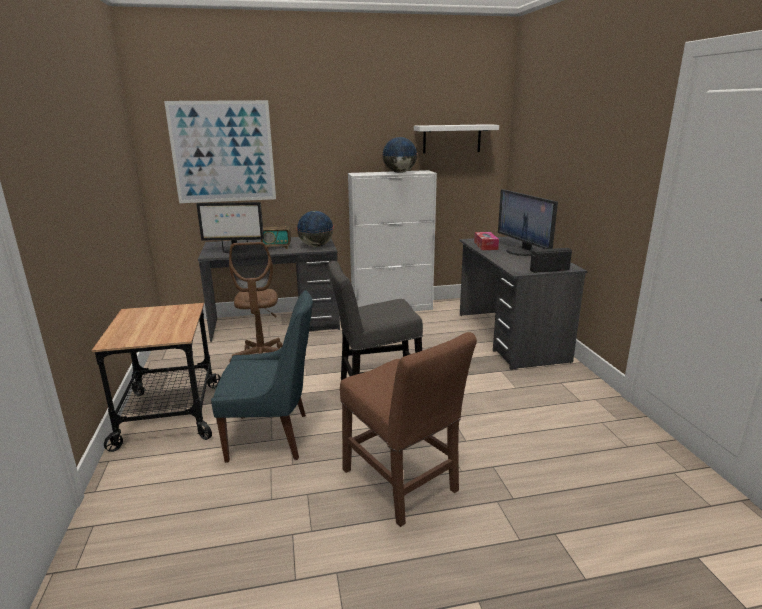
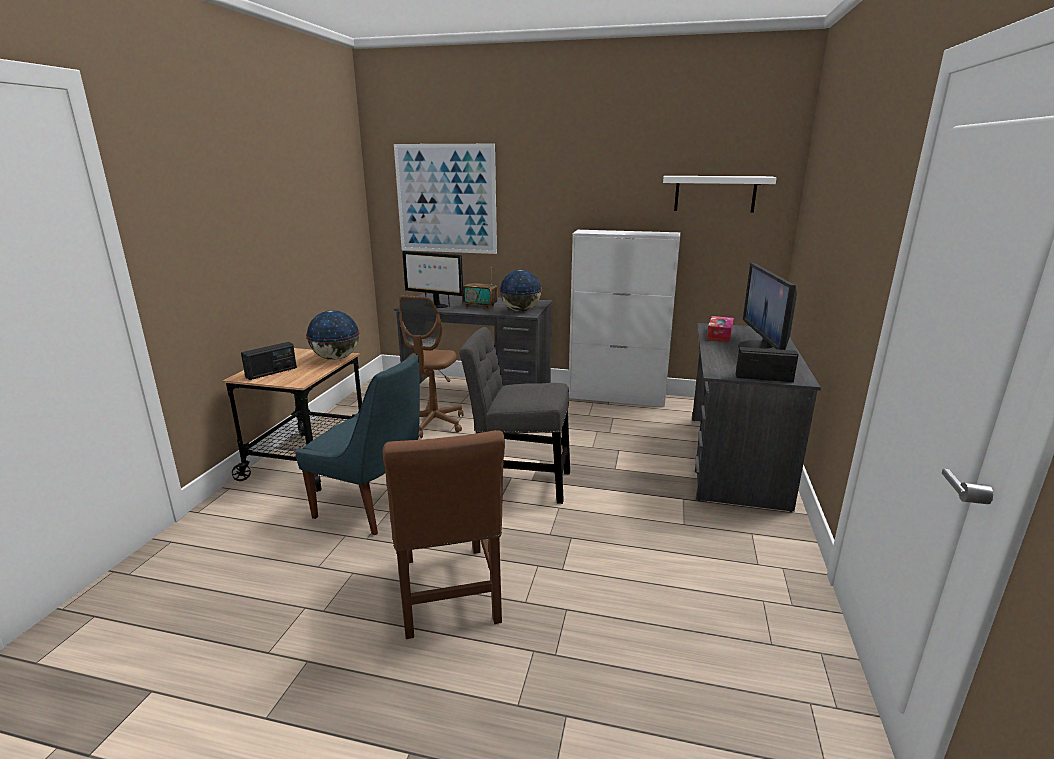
camera: 25 degrees right, 0 degrees up
globe [382,137,417,173] -> globe moved to [306,310,360,360]
none -> radio [241,342,297,380]

